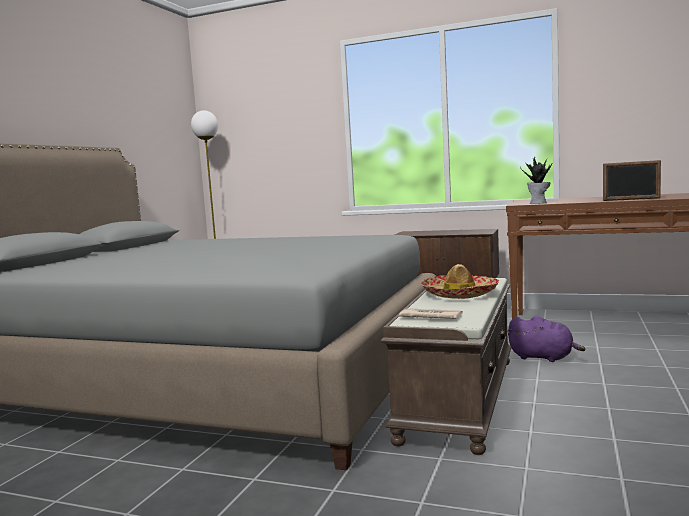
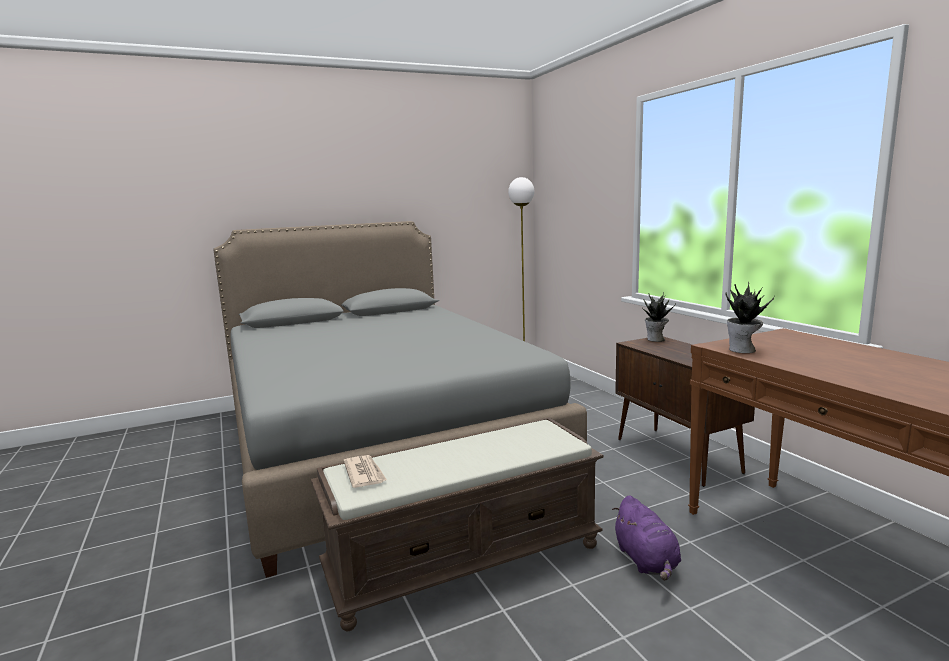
camera: 45 degrees right, 5 degrees up
hat [420,264,499,299] -> none
picture frame [603,160,661,201] -> none
none -> potted plant [642,293,675,342]

